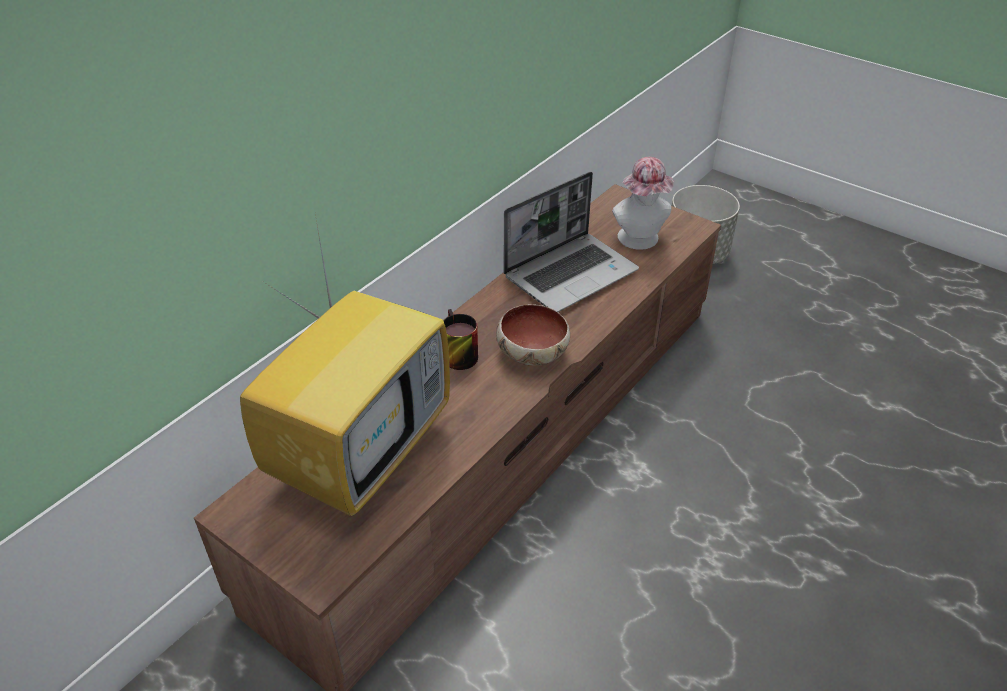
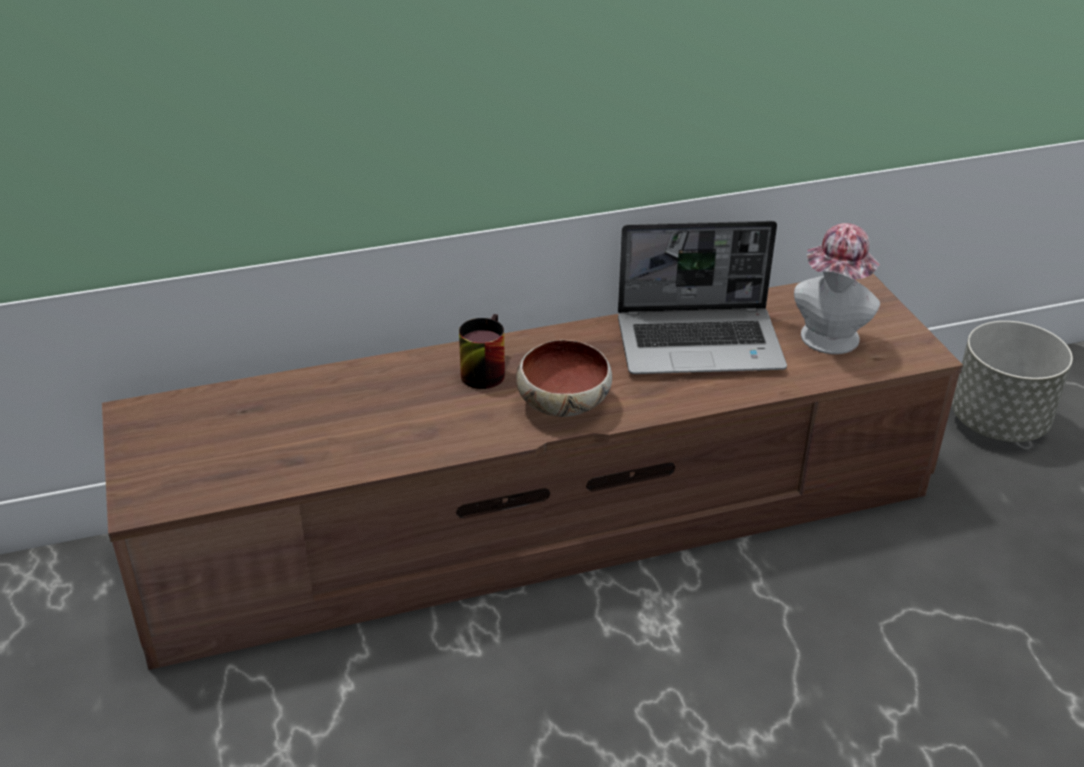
camera: 35 degrees right, 5 degrees down
television [240,214,450,516] -> none

